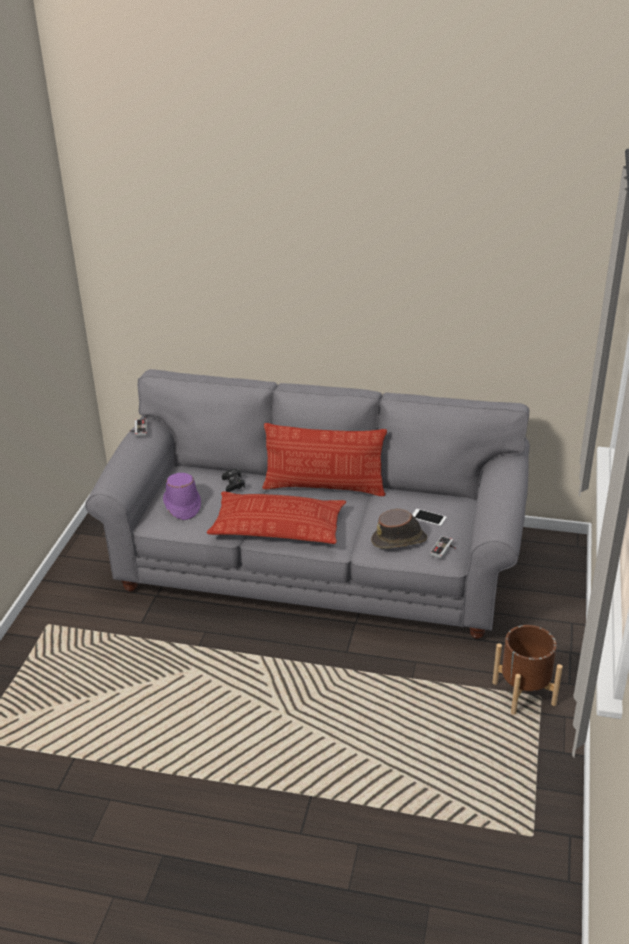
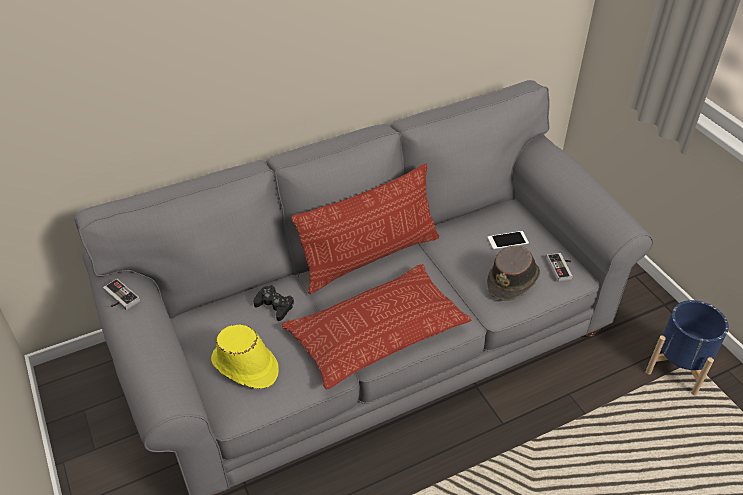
camera: 40 degrees left, 10 degrees up
purple hat [163,473,201,520] -> yellow hat [211,325,279,389]
brown planter [492,625,563,715] -> blue planter [646,300,729,395]

